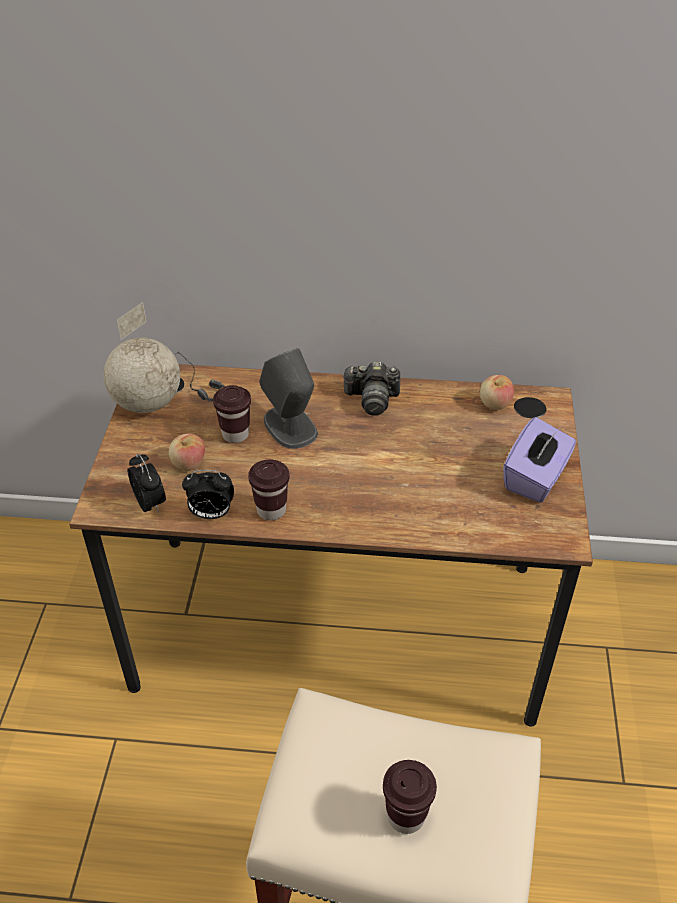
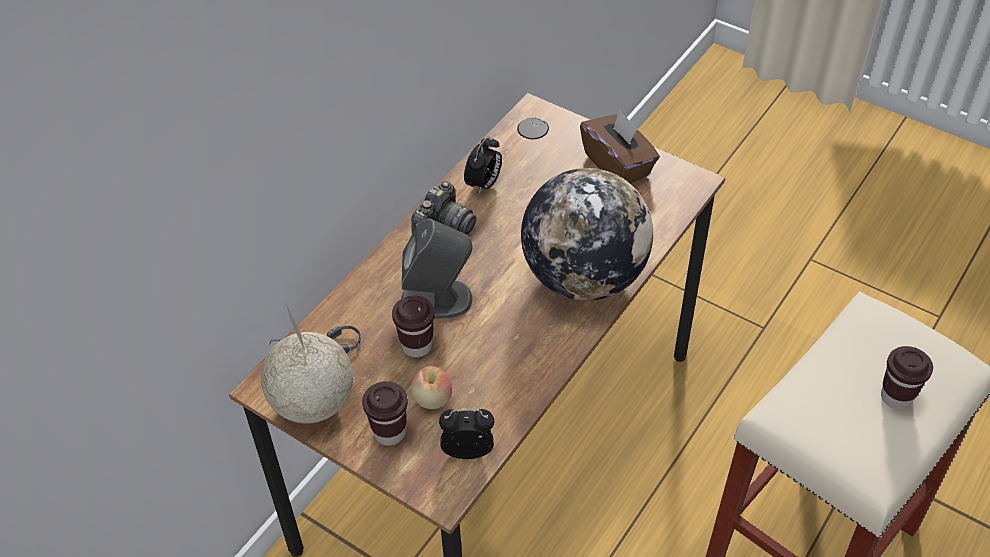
camera: 60 degrees left, 5 degrees up
alarm clock [182,470,234,519] -> alarm clock moved to [464,136,502,194]
brown cup [248,459,289,521] -> brown cup moved to [362,381,408,446]
apple [480,375,514,410] -> none
purple tissue box [503,417,576,503] -> brown tissue box [580,110,660,184]
none -> globe [521,168,653,301]

